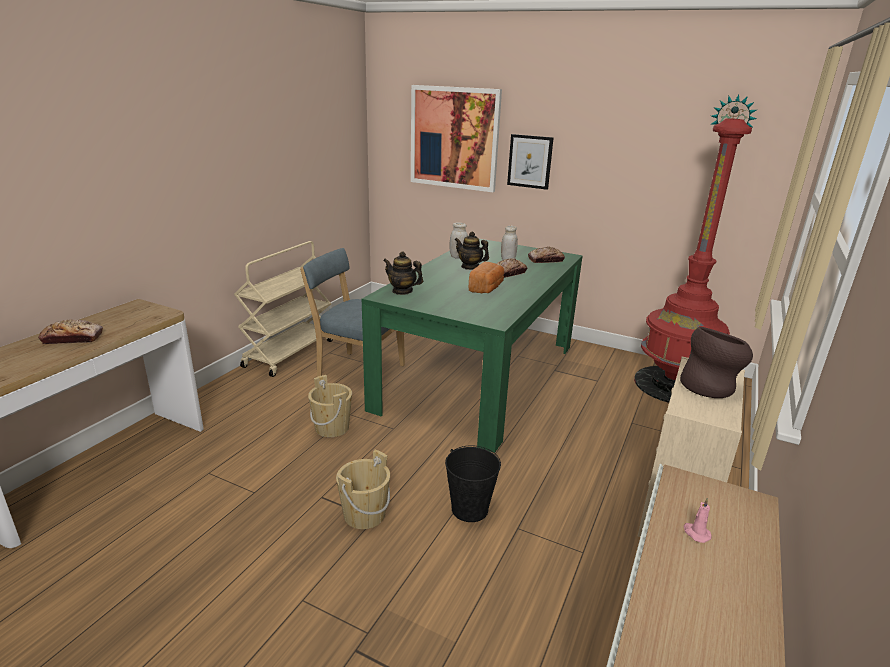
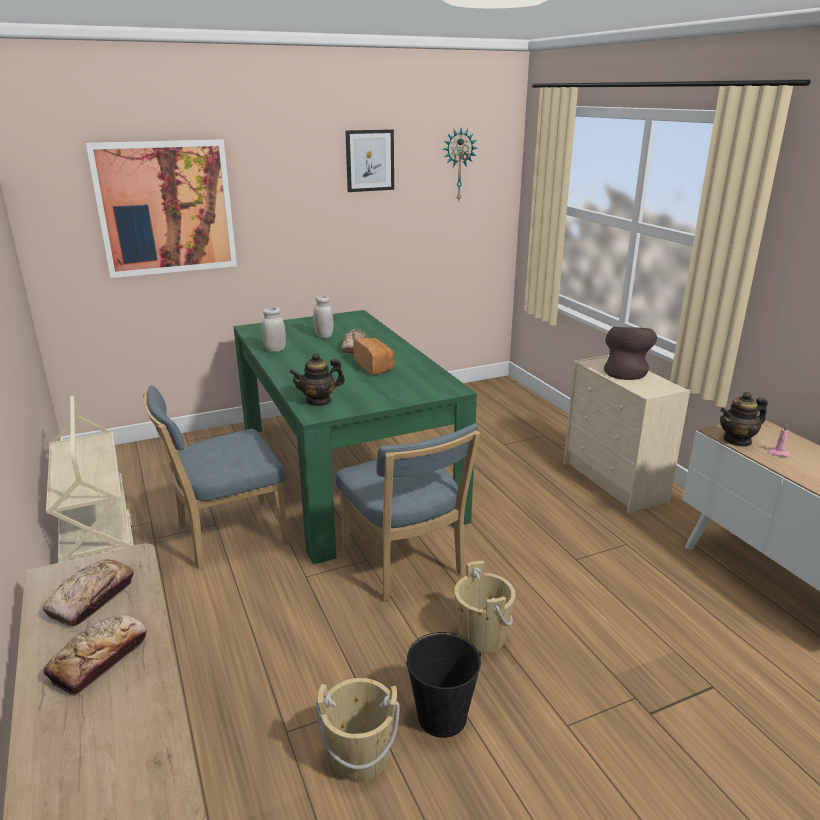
camera: 50 degrees left, 0 degrees up
beige bucket [308,375,352,437] -> beige bucket moved to [316,678,400,781]
black bucket [445,445,501,522] -> black bucket moved to [406,632,481,738]
teapot [455,231,489,270] -> teapot moved to [720,392,768,447]
picture [507,134,554,190] -> picture moved to [345,129,394,192]
bread [528,247,565,263] -> bread moved to [43,559,134,626]
red floor lamp [634,118,752,403] -> none
none -> blue chair [336,423,480,601]

